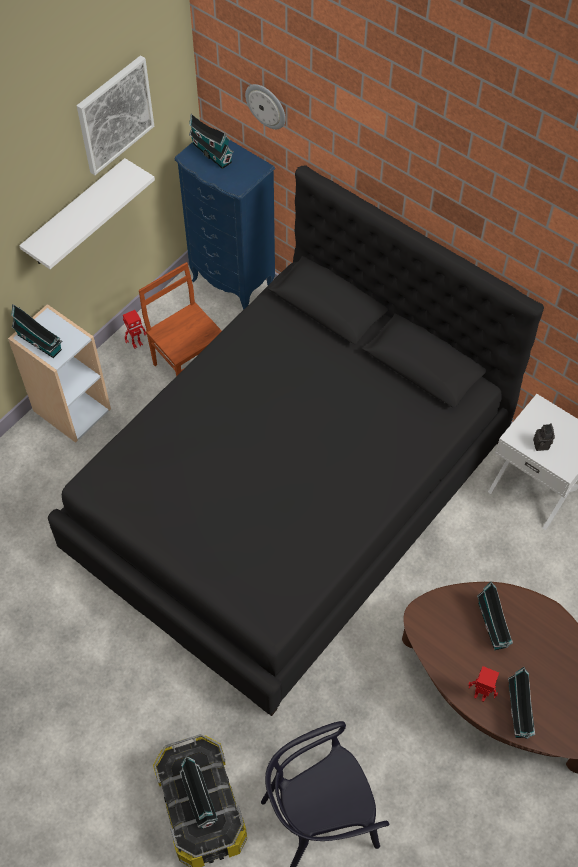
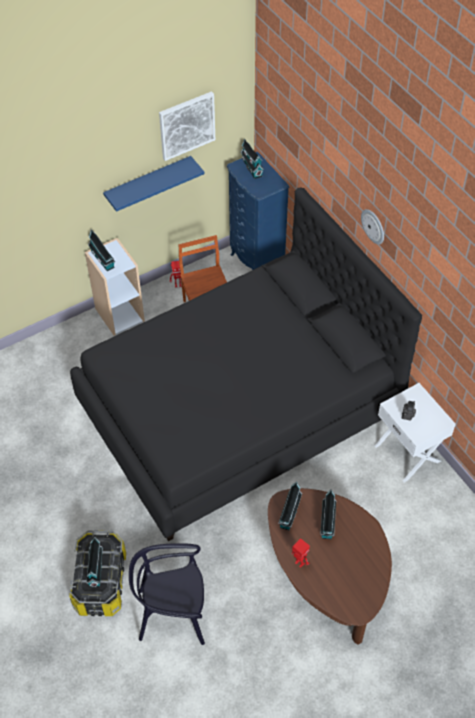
camera: 20 degrees right, 5 degrees down
white shelf [19,158,155,269] -> blue shelf [103,156,204,212]
wall clock [245,84,286,129] -> wall clock moved to [361,209,384,245]
toy house [508,667,536,739] -> toy house moved to [278,481,302,530]

